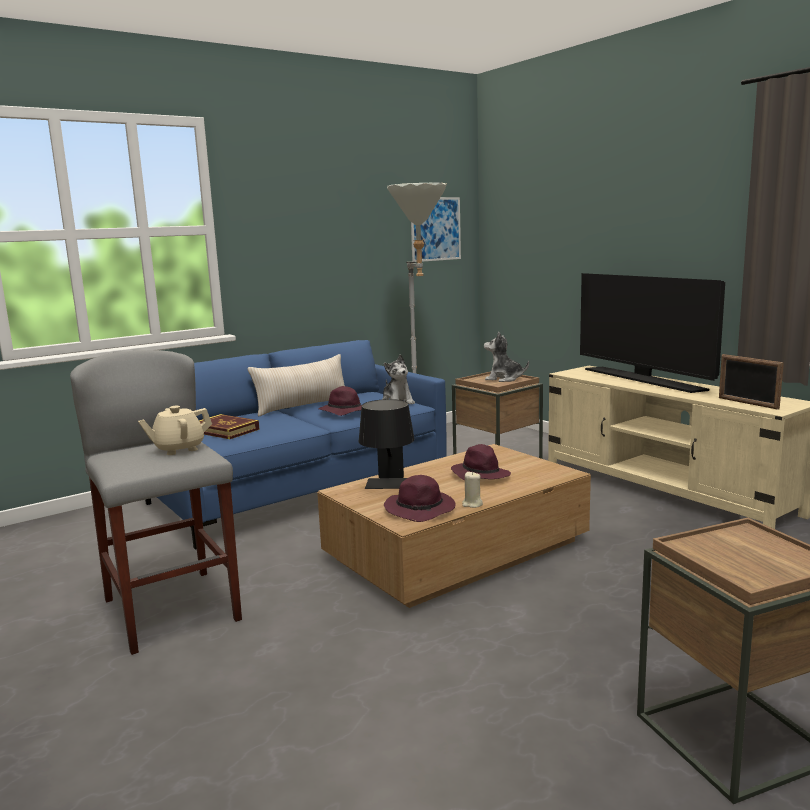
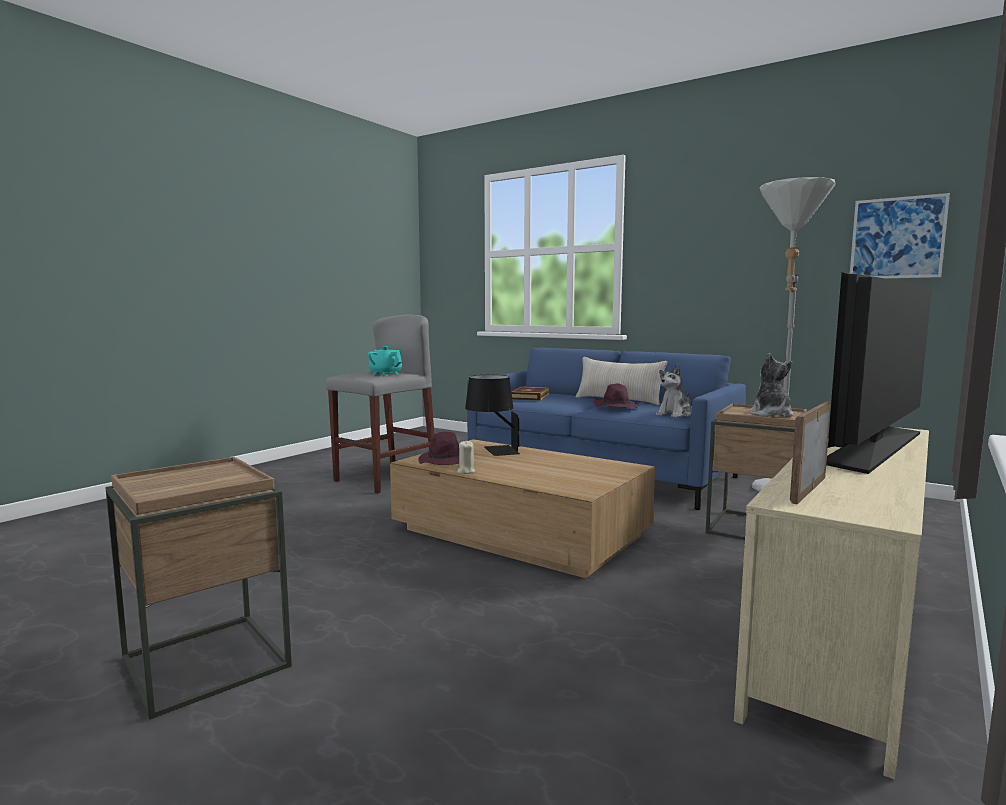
camera: 70 degrees right, 5 degrees down
beige teapot [138,406,212,455] -> turquoise teapot [368,346,402,376]
purple hat [451,444,511,480] -> none

